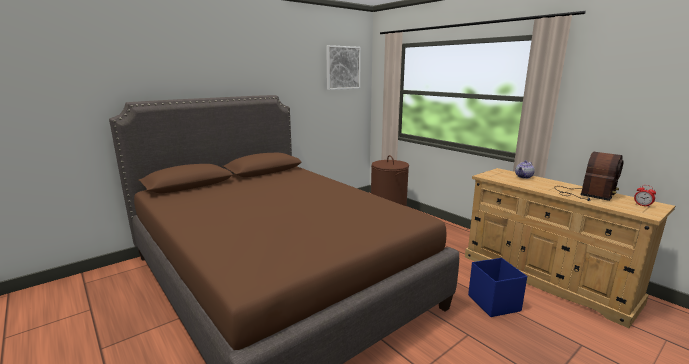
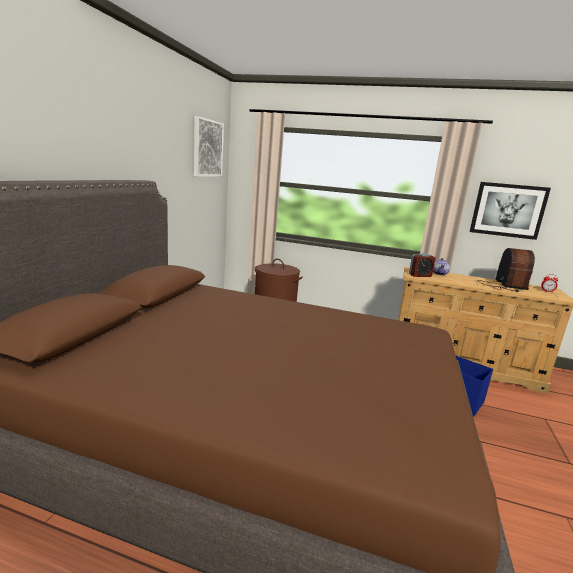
camera: 35 degrees left, 0 degrees up
none -> alarm clock [409,253,436,277]
none -> picture [470,182,551,240]

